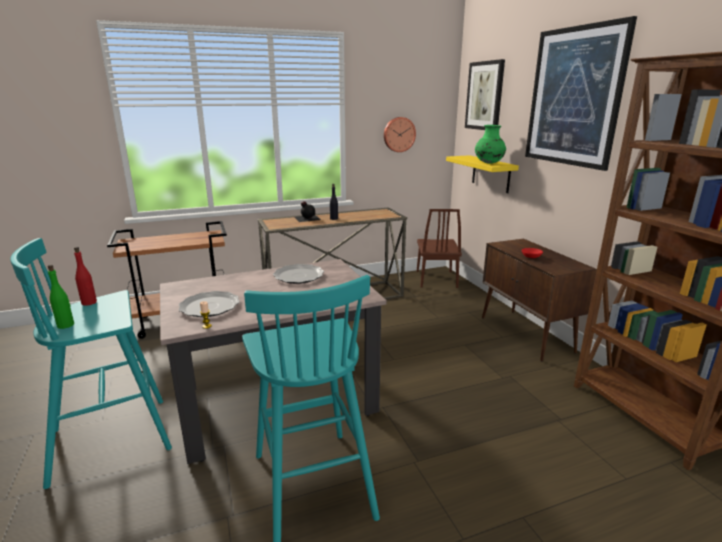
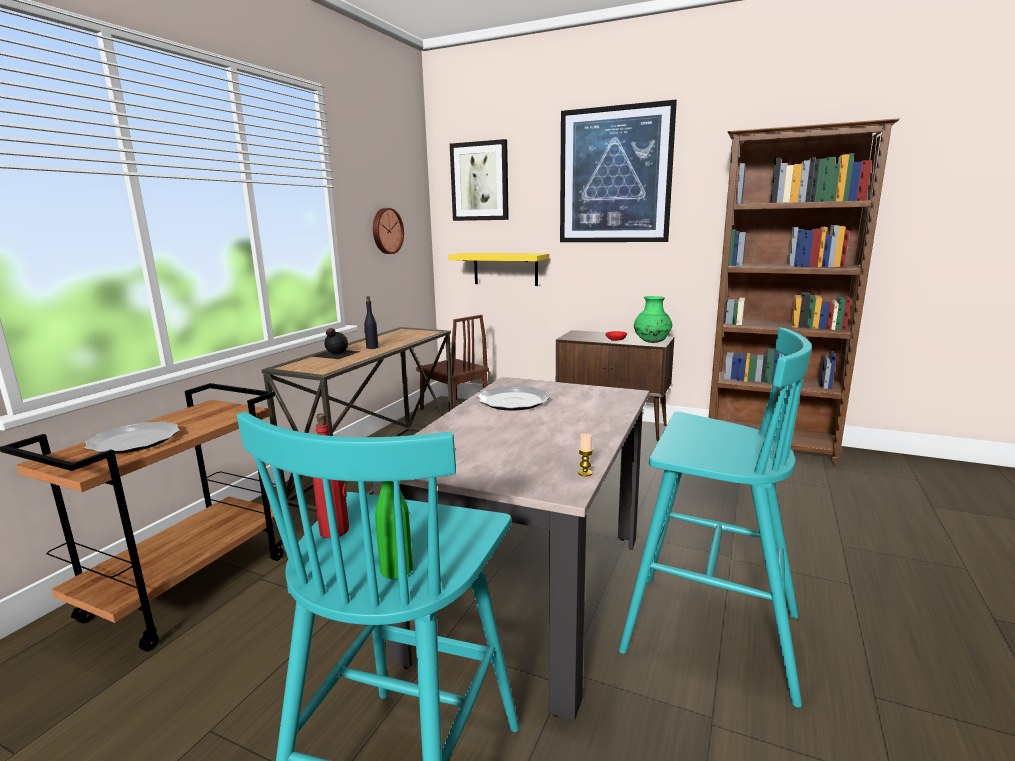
camera: 45 degrees left, 5 degrees down
plate [178,291,240,317] -> plate moved to [85,421,180,454]
green vase [475,125,506,164] -> green vase moved to [634,296,672,343]

